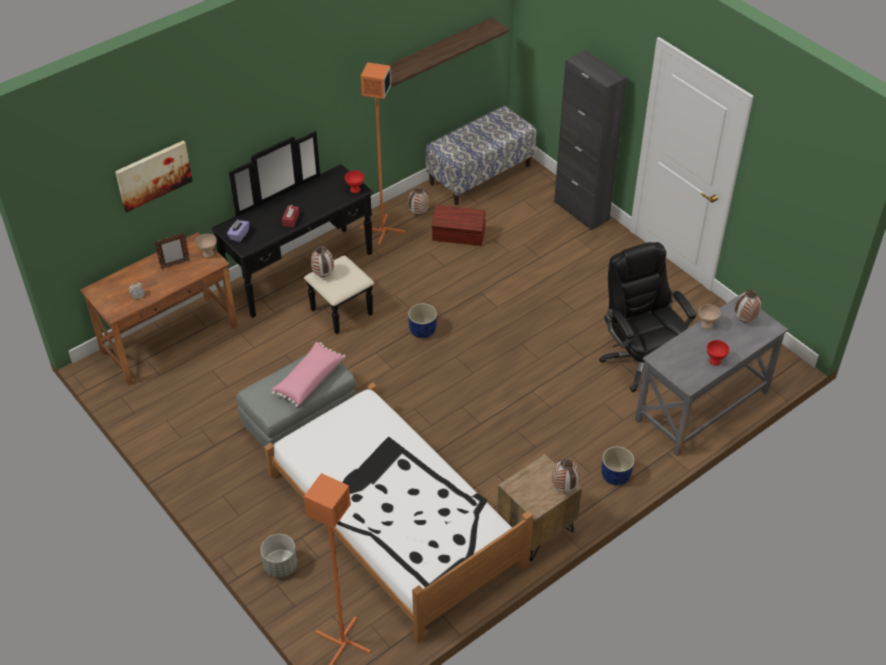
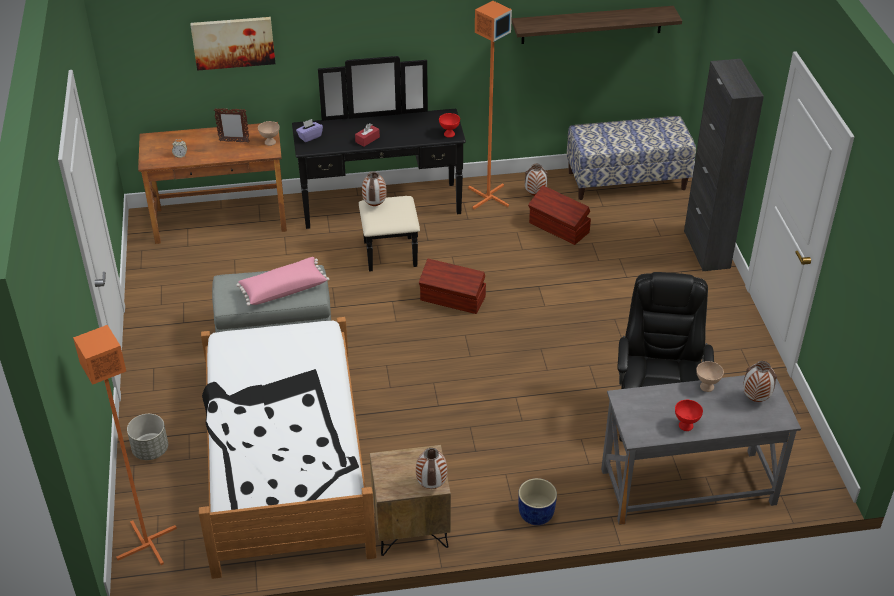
camera: 30 degrees right, 5 degrees down
blue planter [408,303,437,338] -> brown storage box [419,259,486,314]

